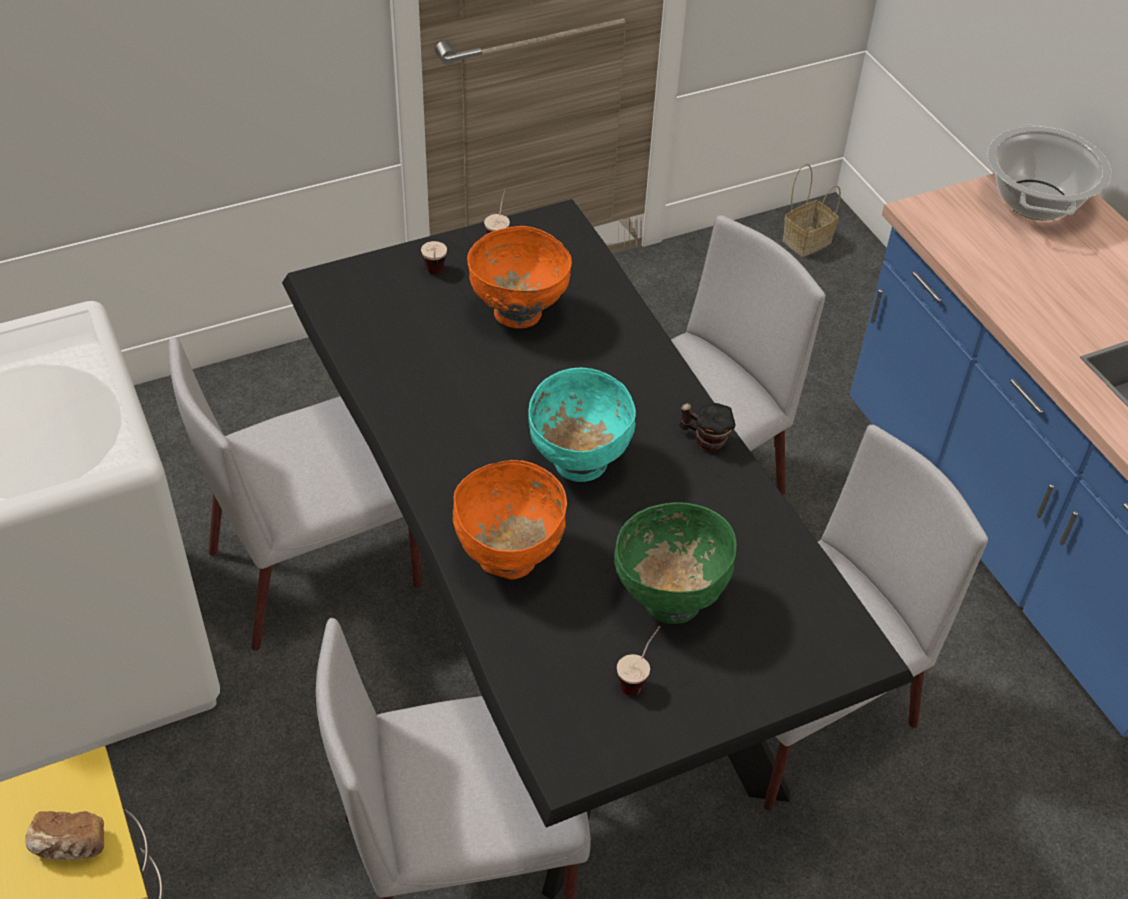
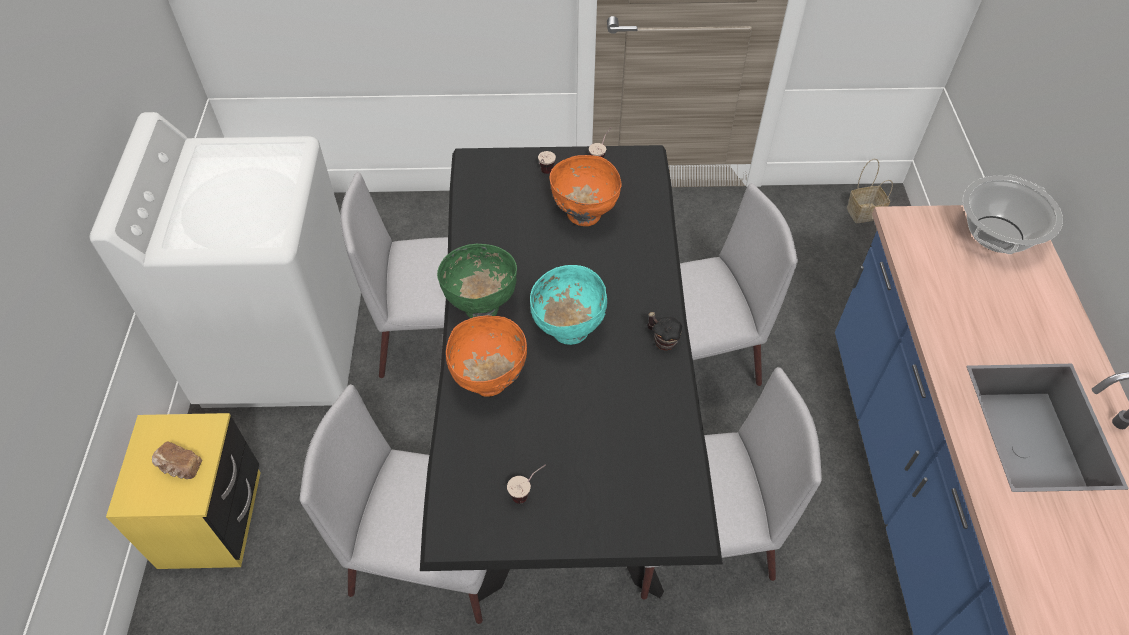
camera: 25 degrees right, 5 degrees up
green bowl [614,502,737,624] -> green bowl moved to [437,244,517,318]

